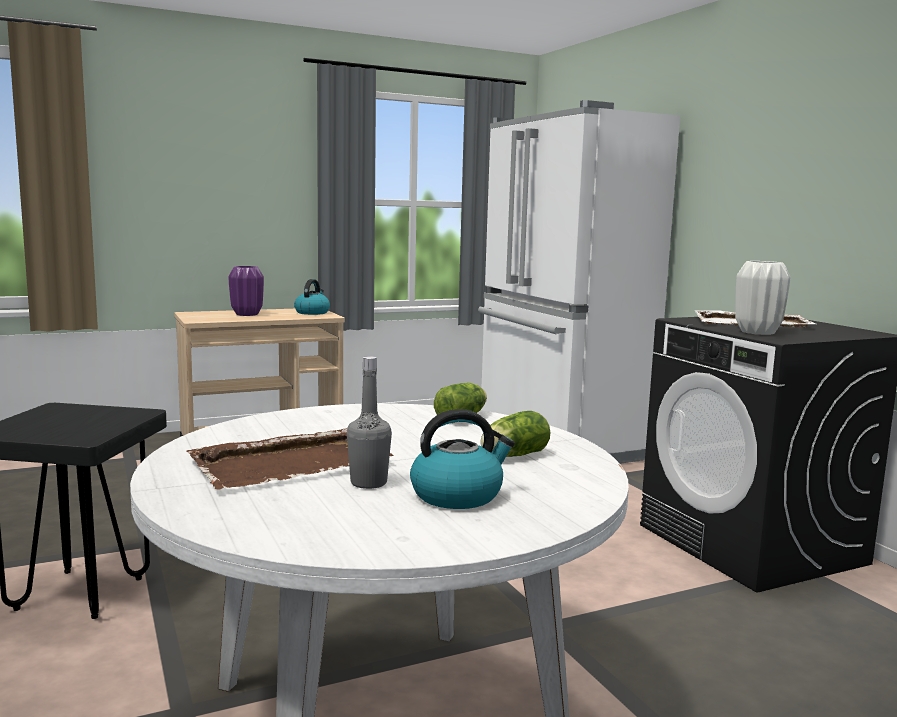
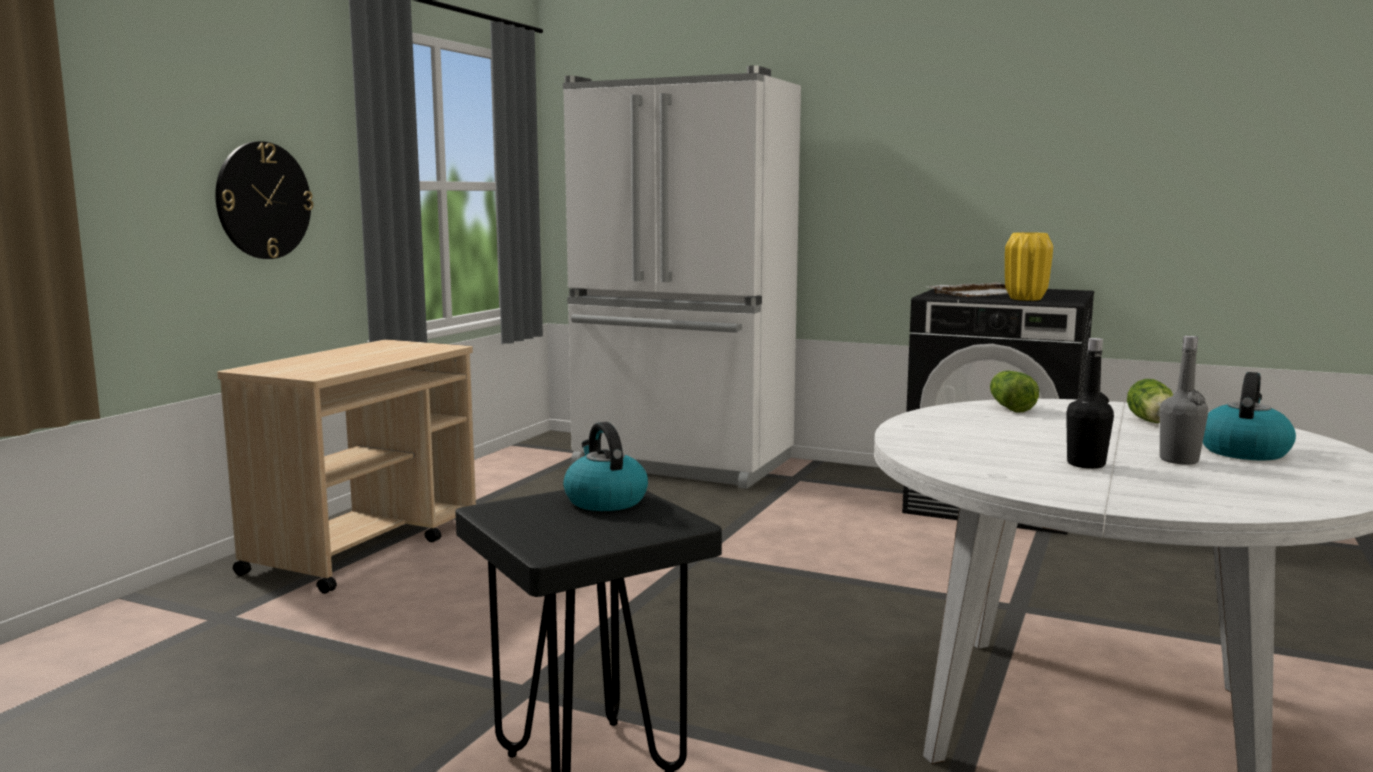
camera: 40 degrees left, 0 degrees up
brown tray [187,428,394,490] -> black bottle [1066,338,1114,469]
purple vase [229,266,264,316] -> none
kettle [294,279,330,315] -> kettle moved to [563,422,648,511]
white vase [735,261,791,335] -> yellow vase [1005,232,1053,301]
none -> wall clock [215,141,313,259]

